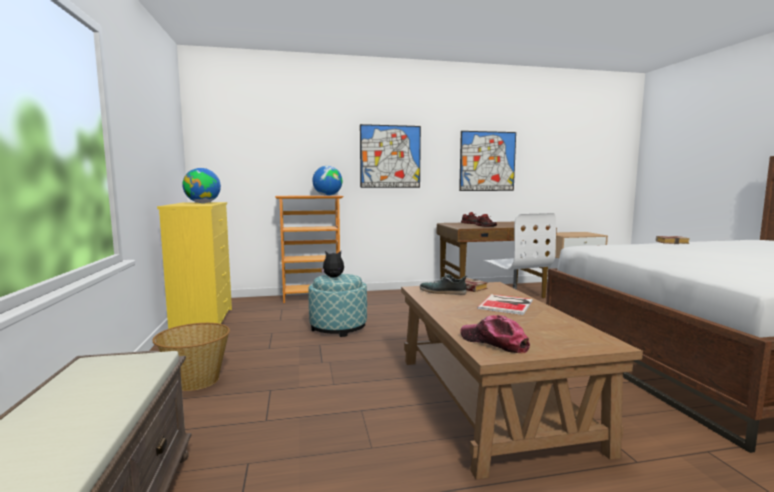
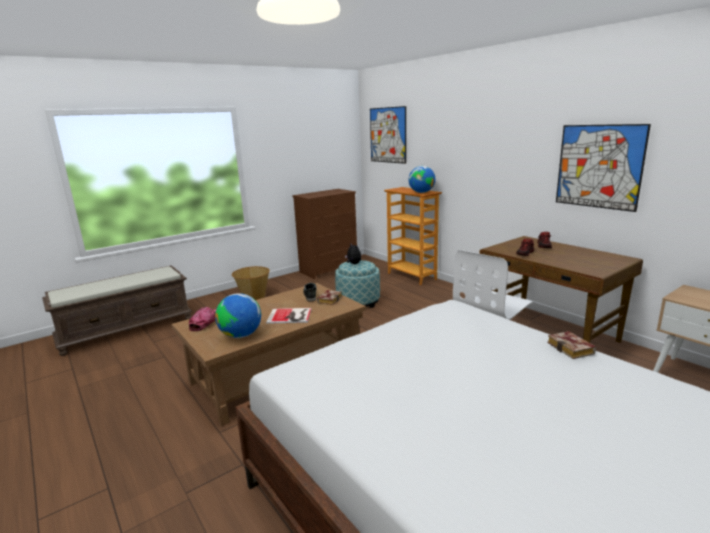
camera: 65 degrees right, 10 degrees up
yellow dresser [157,202,232,329] -> brown dresser [292,189,357,279]
globe [182,168,221,203] -> globe moved to [215,293,261,338]
picture [360,124,421,188] -> picture moved to [370,106,406,164]

